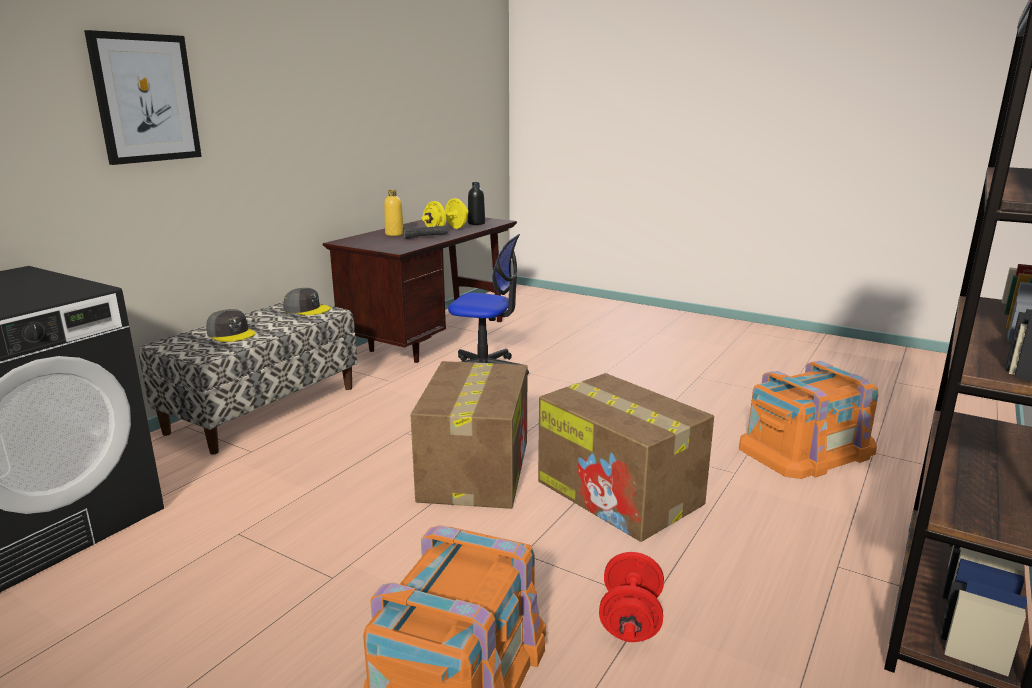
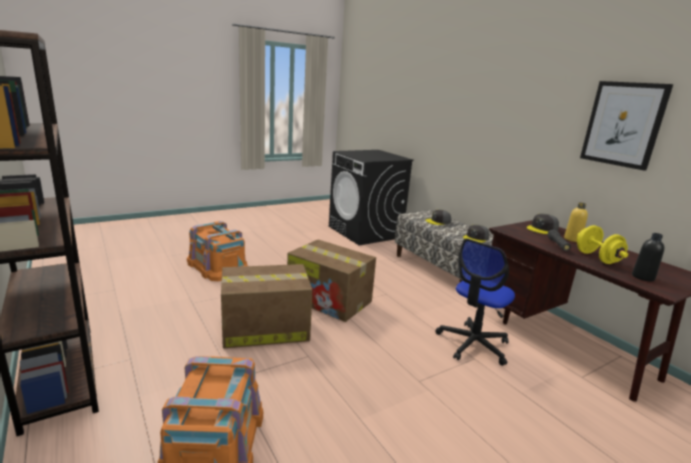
camera: 115 degrees right, 0 degrees up
picture [84,30,202,165] -> picture moved to [580,81,673,171]
red dumbbell [599,552,664,642] -> none
none -> grey cap [527,213,559,234]

